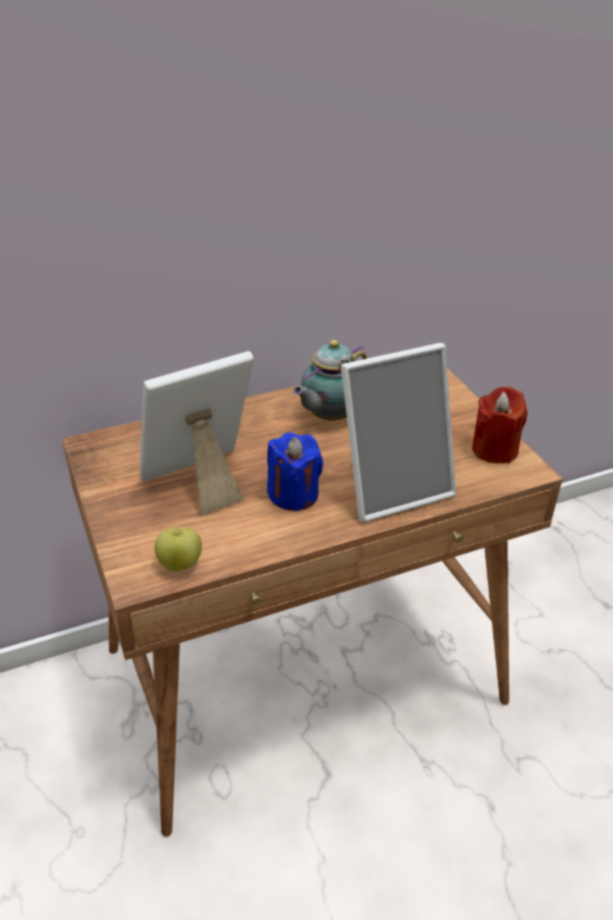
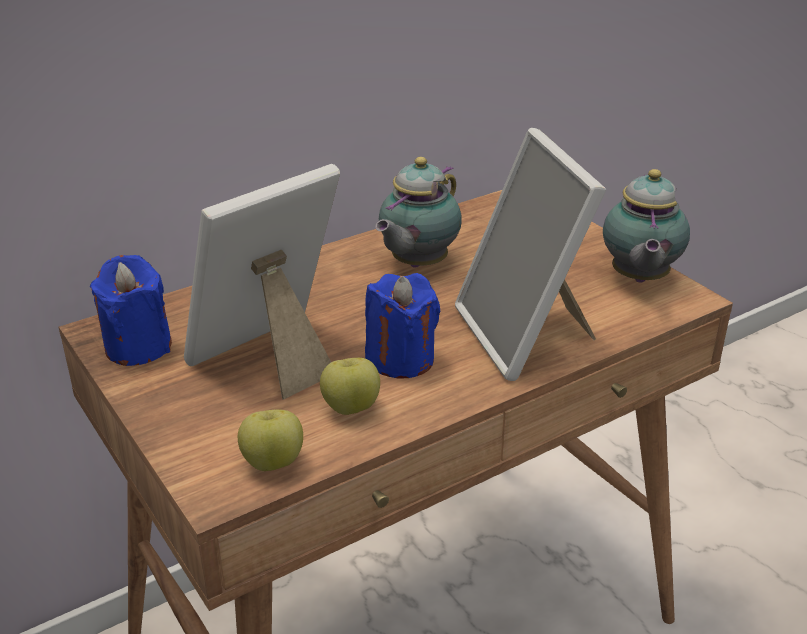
camera: 10 degrees left, 5 degrees down
picture frame [341,343,456,522] -> picture frame turned 105 degrees clockwise [455,128,606,381]
red candle [472,387,528,464] -> teapot [603,169,690,283]
none -> blue candle [90,255,172,366]
none -> apple [320,358,380,415]

